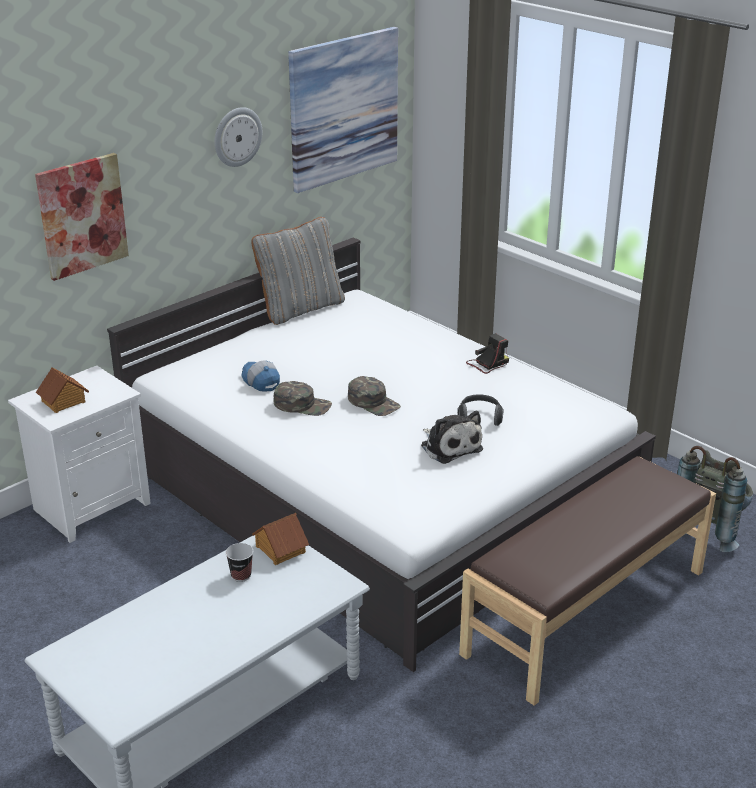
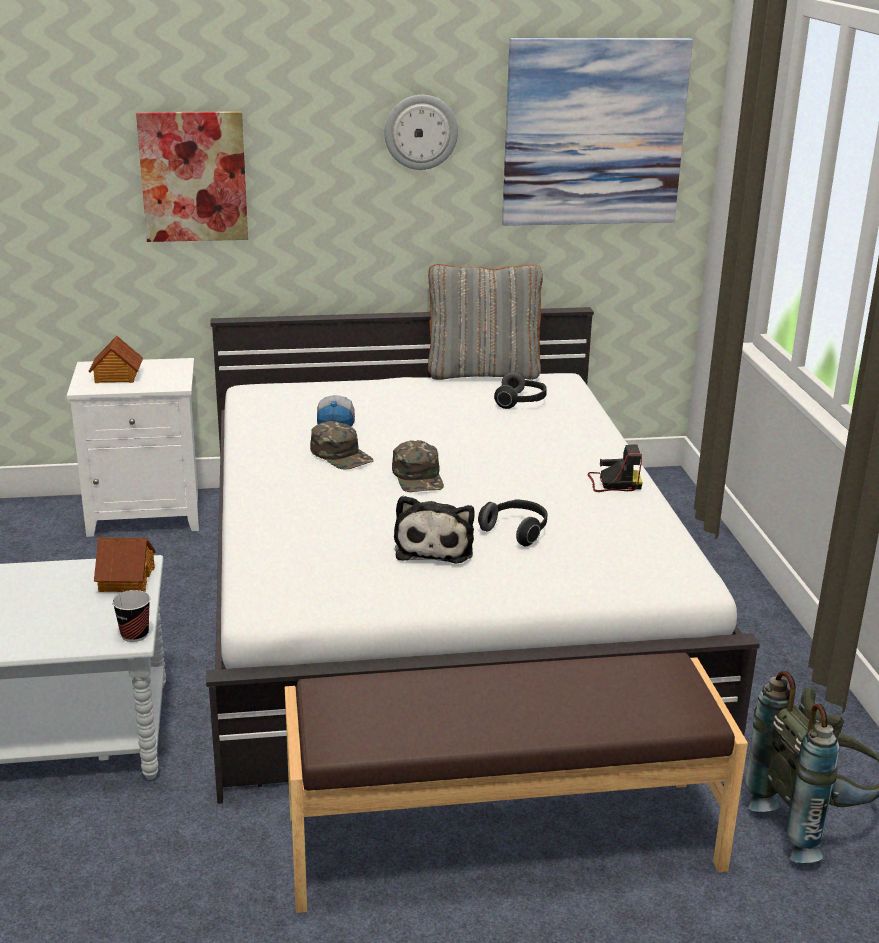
camera: 35 degrees right, 5 degrees down
cup [226,543,253,582] -> cup moved to [112,590,150,642]
none -> headphones [494,372,547,409]

